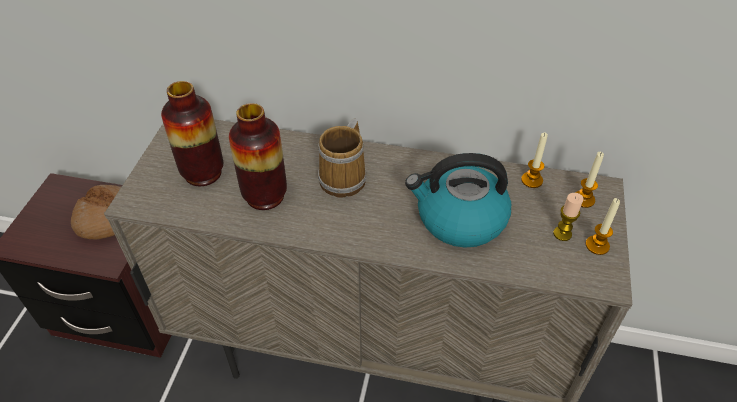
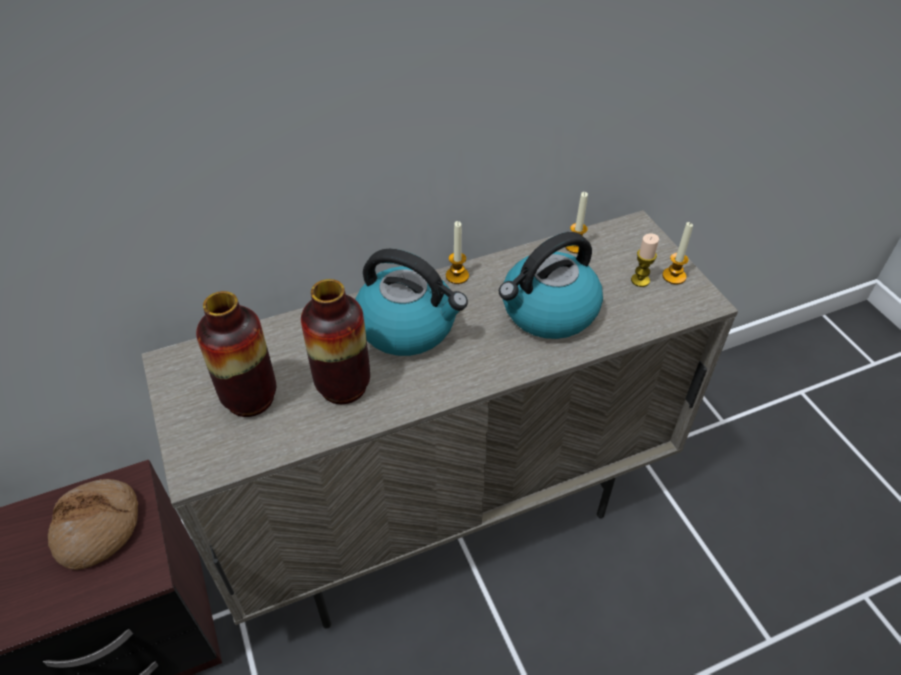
camera: 35 degrees left, 0 degrees up
mug [318,119,366,198] -> kettle [355,249,468,356]
candle [575,152,604,208] -> candle moved to [446,221,469,284]

